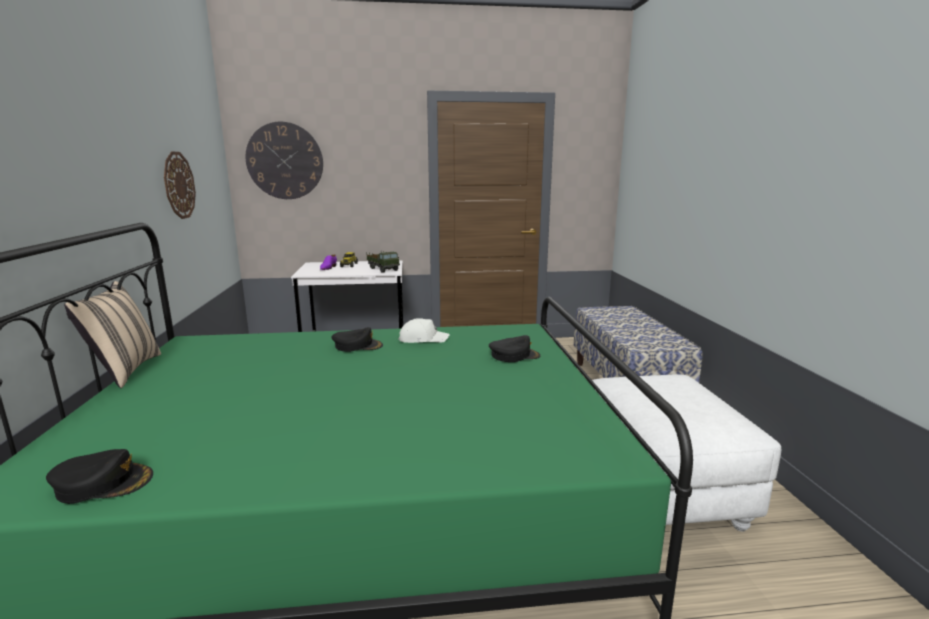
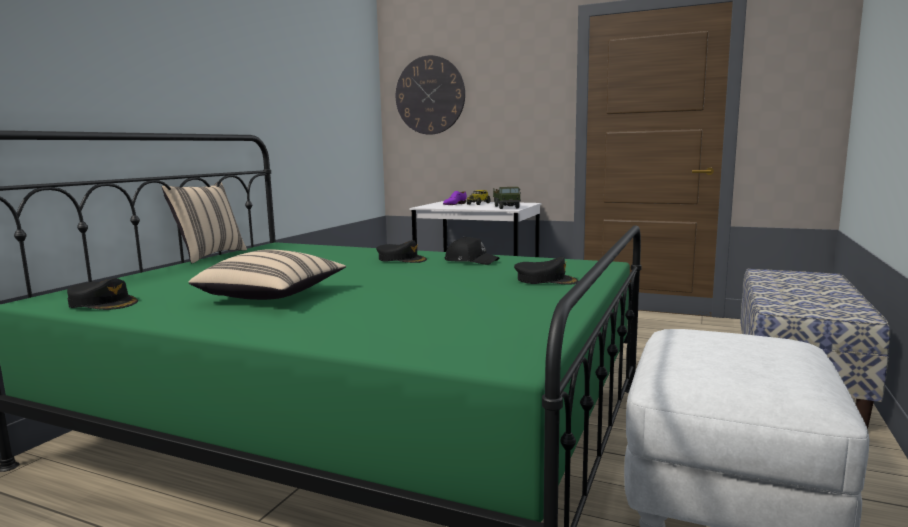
camera: 30 degrees right, 5 degrees down
wall clock [164,151,196,219] -> none
white cap [398,318,450,343] -> black cap [445,236,499,265]
none -> beige pillow [189,250,346,300]

